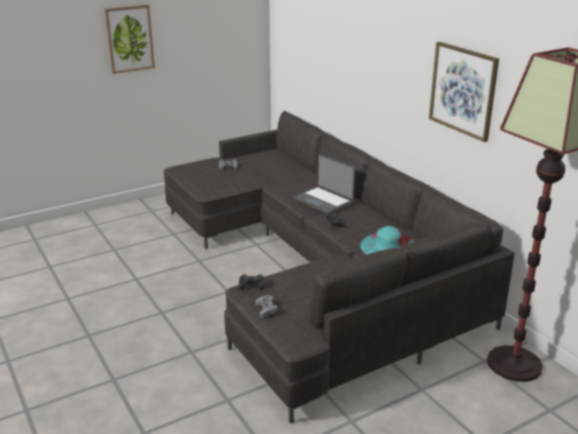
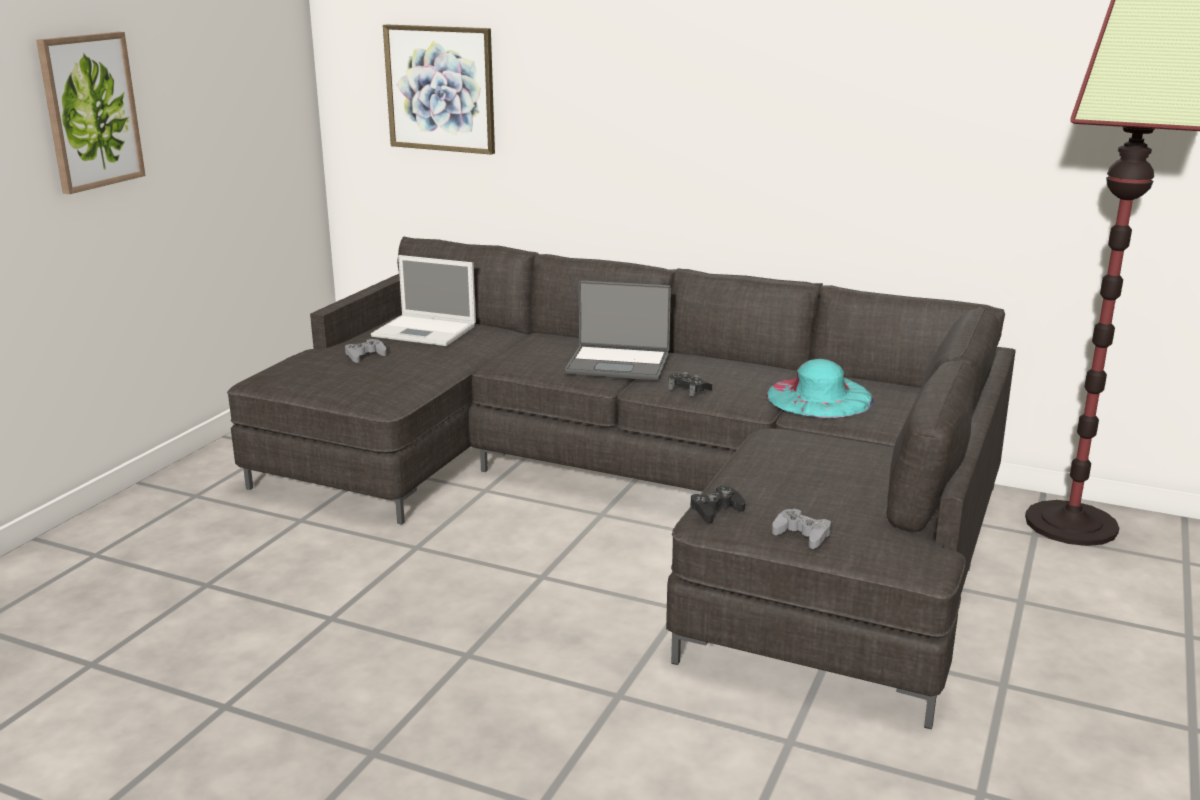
camera: 35 degrees left, 5 degrees down
picture [429,42,499,142] -> picture moved to [383,24,495,155]
none -> laptop [371,255,476,346]

